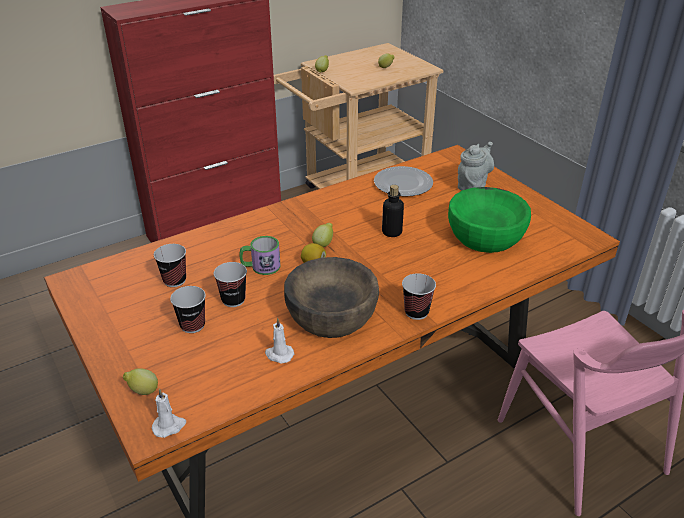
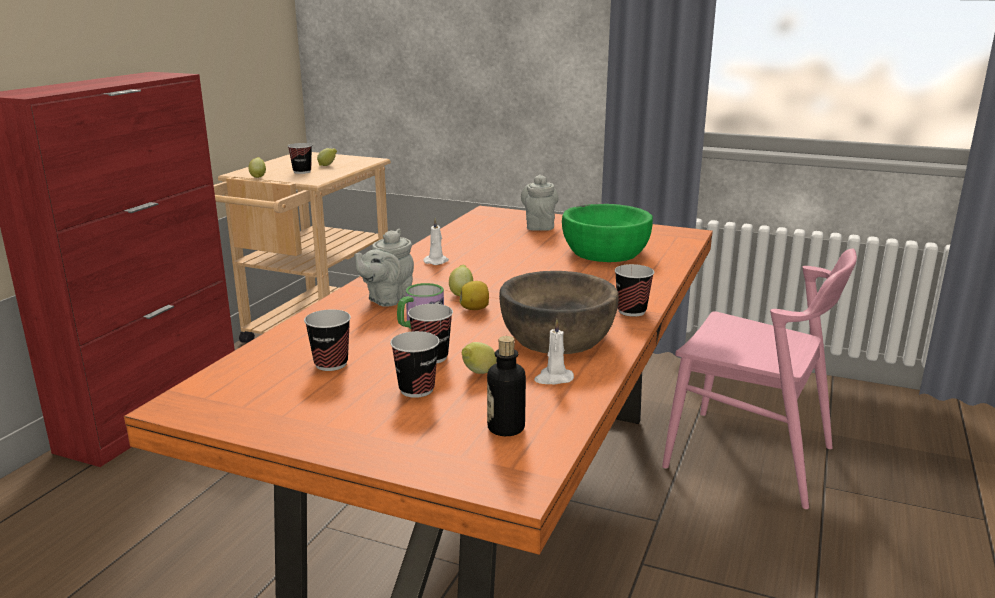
camera: 35 degrees left, 15 degrees down
lemon [123,369,158,395] -> lemon moved to [462,342,497,374]
white candle [152,389,186,438] -> white candle moved to [423,218,449,265]
plate [374,166,433,197] -> none
bottle [382,185,404,237] -> bottle moved to [487,336,526,436]
none -> cup [288,143,312,174]
none -> grey teapot [355,229,414,306]

